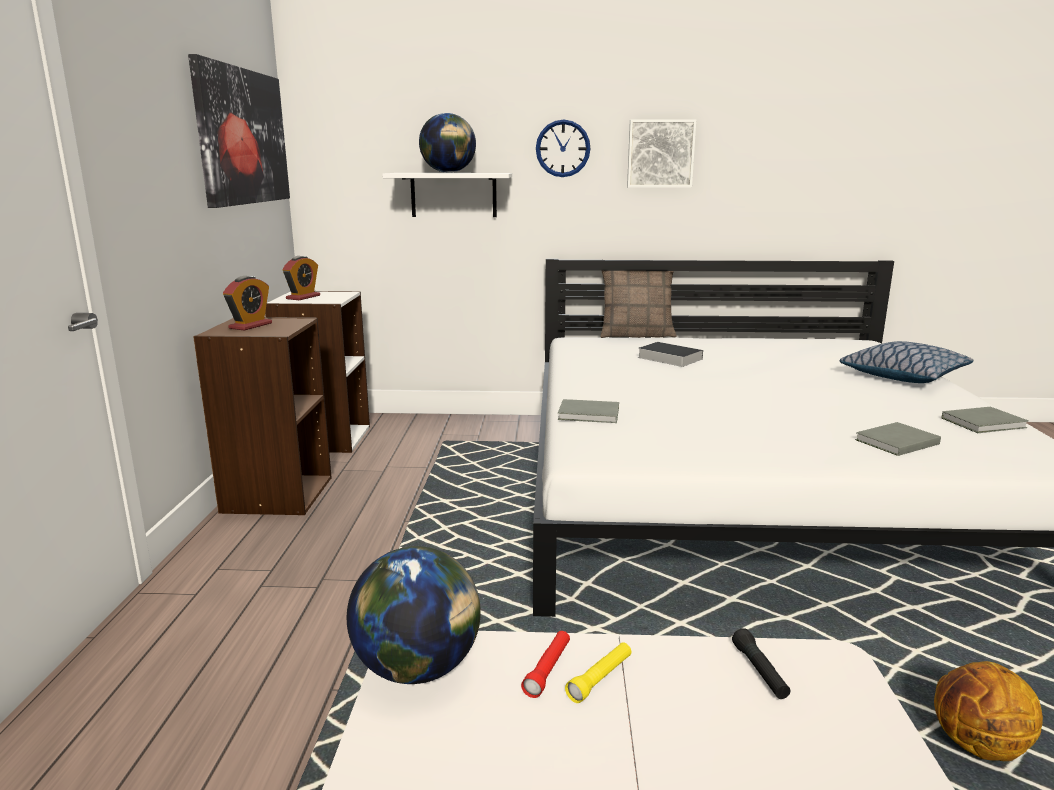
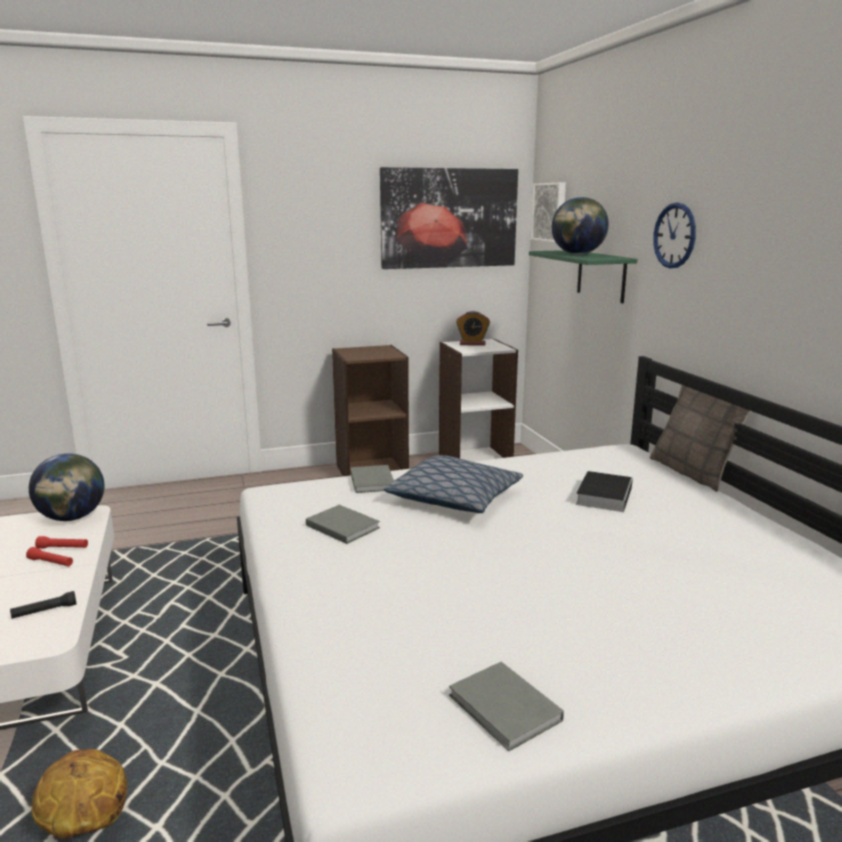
camera: 70 degrees right, 0 degrees up
alarm clock [223,276,272,331] -> none
white shelf [382,173,512,217] -> green shelf [529,250,637,303]
yellow flashlight [565,642,631,703] -> red flashlight [26,547,73,566]
picture [627,119,696,188] -> picture moved to [531,183,566,243]
pillow [840,341,973,383] -> pillow moved to [384,455,523,513]
grey book [855,422,941,456] -> grey book moved to [306,505,380,544]

